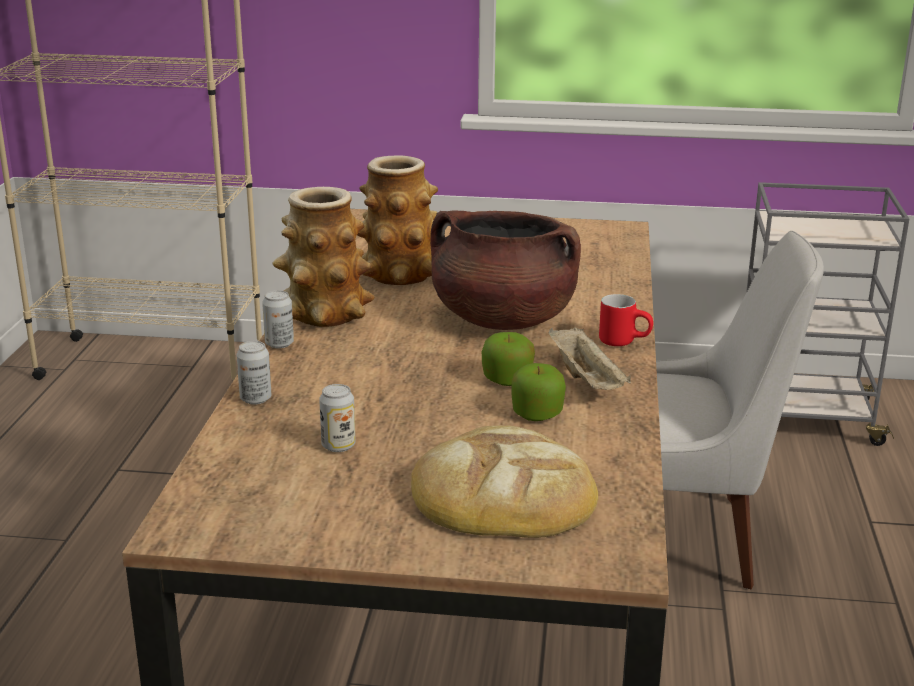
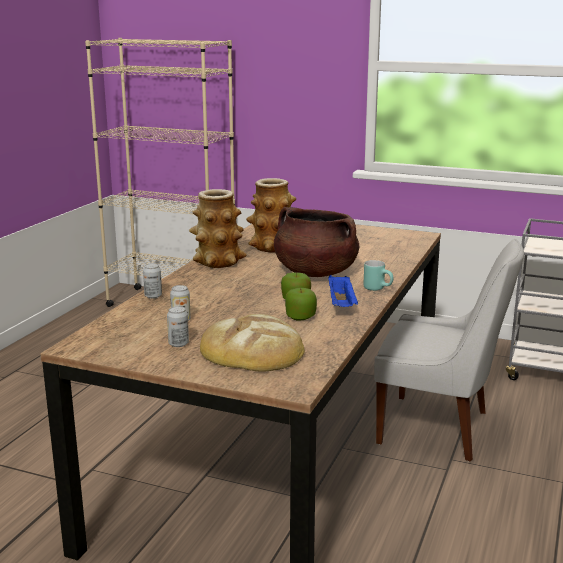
camera: 15 degrees right, 5 degrees down
can [262,290,294,348] -> can moved to [167,306,189,347]
beige tray [549,327,631,390] -> blue tray [329,275,358,307]
red mug [599,294,653,346] -> turquoise mug [363,260,394,291]

